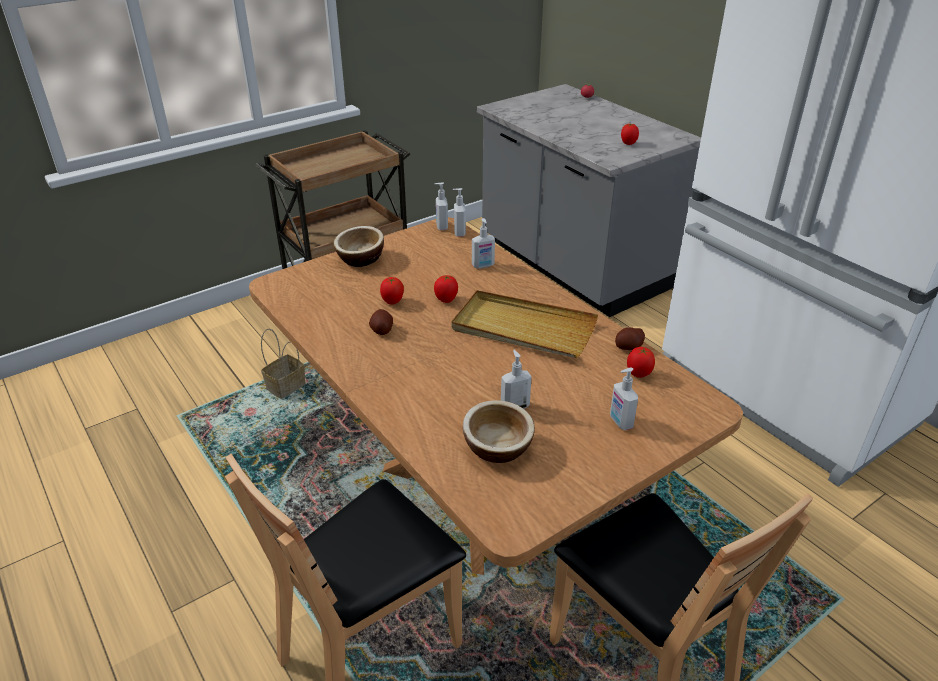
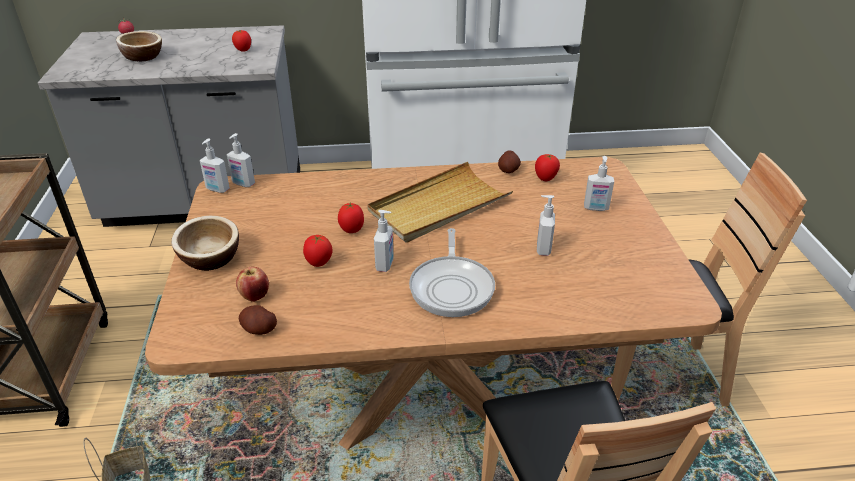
camera: 60 degrees left, 0 degrees up
potato [369,309,393,335] -> potato moved to [239,305,277,335]
bowl [463,400,535,463] -> bowl moved to [116,31,162,61]
soap dispenser [472,218,495,269] -> soap dispenser moved to [374,210,394,272]
none -> apple [236,267,269,302]
none -> frying pan [409,228,495,317]

